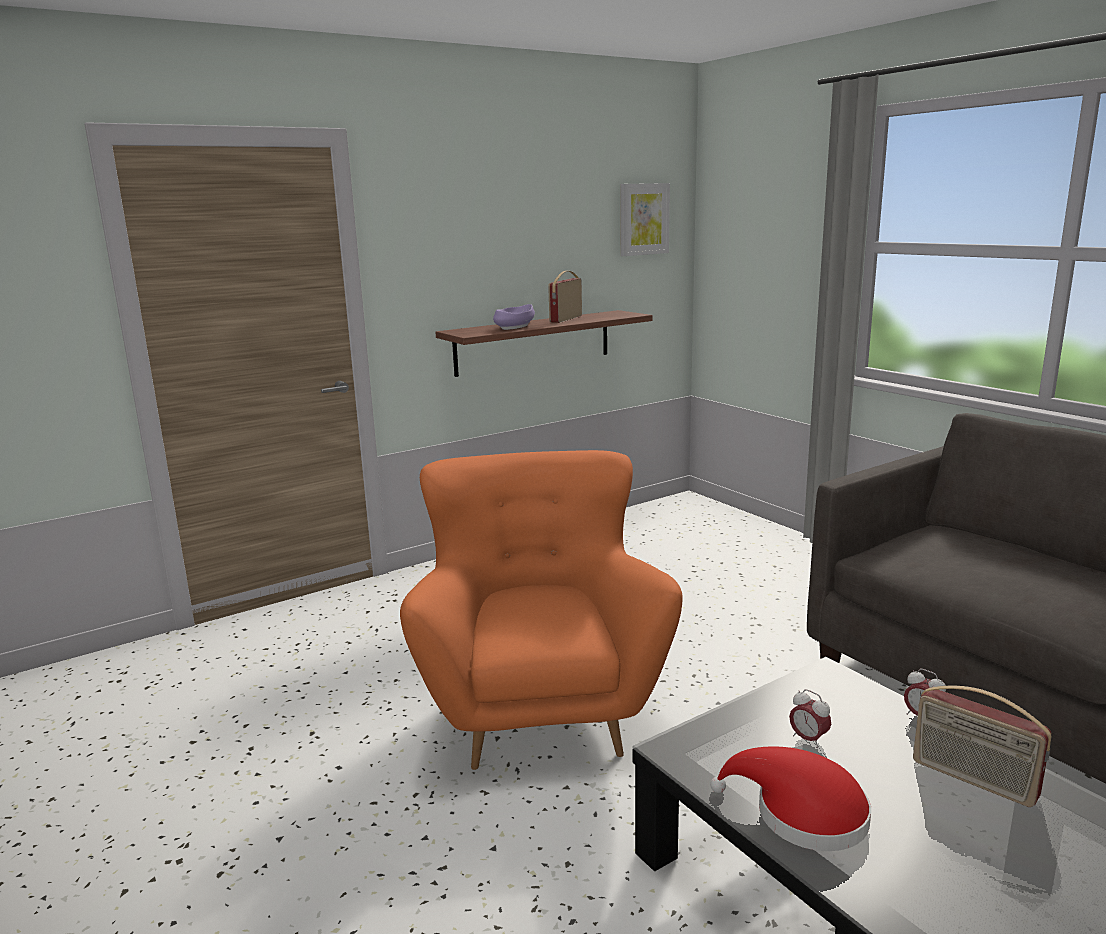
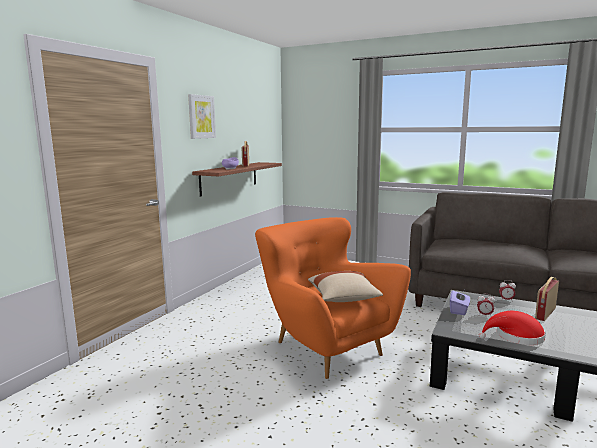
camera: 30 degrees left, 5 degrees down
picture [620,183,670,256] -> picture moved to [188,94,216,139]
radio [913,686,1051,807] -> radio turned 120 degrees clockwise [535,277,559,321]
none -> beige pillow [308,271,383,302]
none -> purple tissue box [450,290,470,315]

